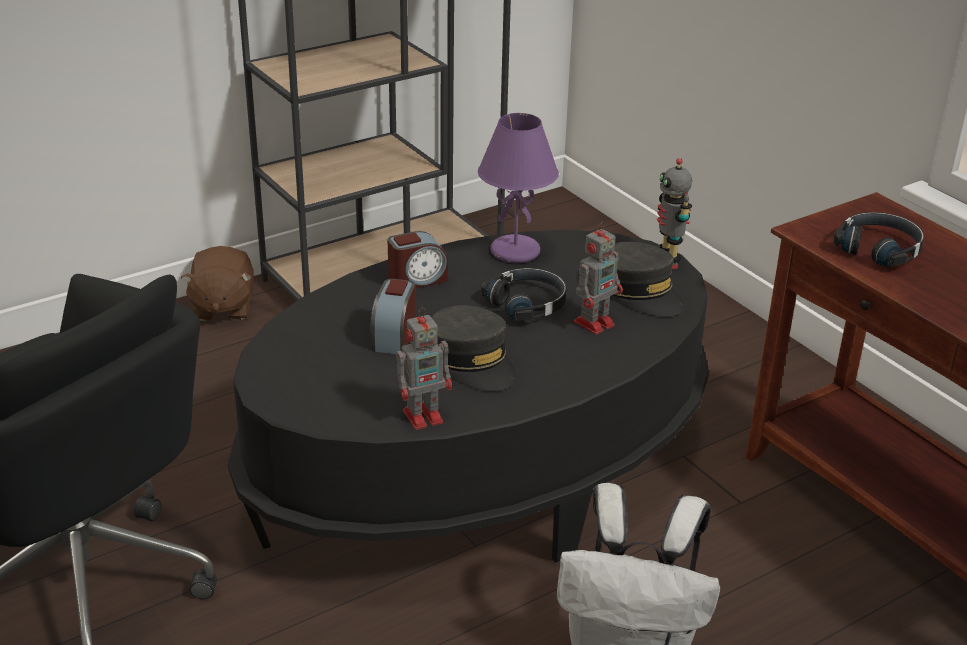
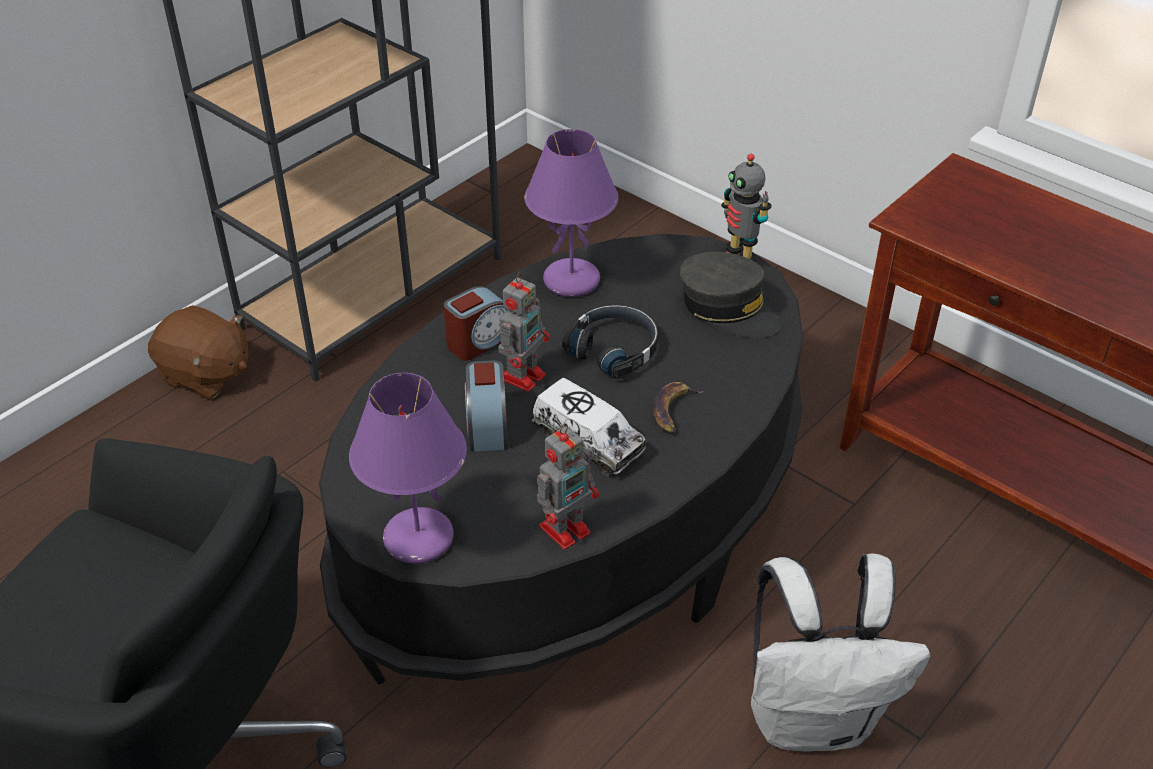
camera: 15 degrees left, 10 degrees up
brown plush toy [181,246,254,321] -> brown plush toy turned 45 degrees counterclockwise [148,305,248,400]
grey cap [432,305,516,391] -> toy truck [532,378,646,477]
toy robot [574,222,623,335] -> toy robot moved to [498,273,550,392]
black headphones [833,212,924,267] -> none
none -> purple table lamp [349,373,467,564]
none -> banana [653,382,703,433]

